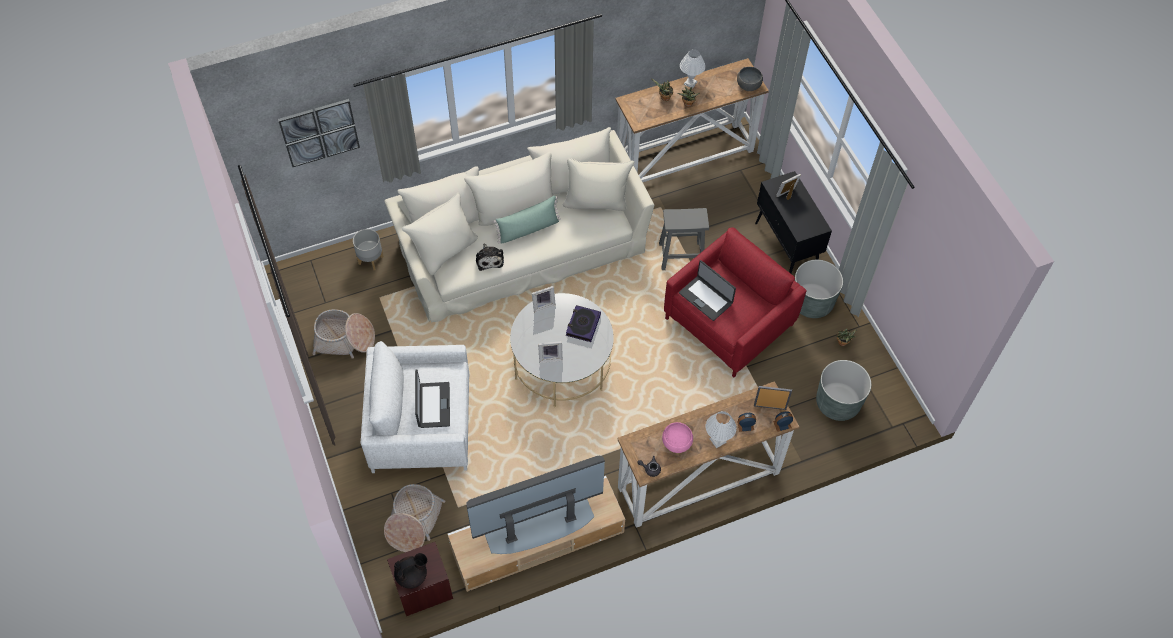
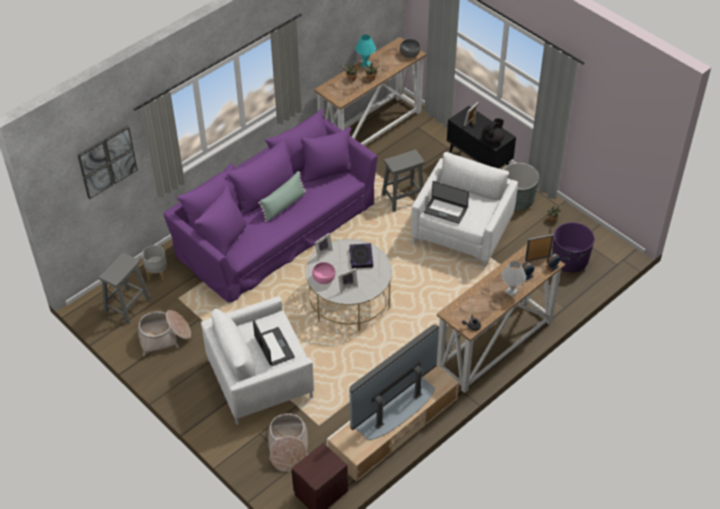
camera: 20 degrees left, 10 degrees down
beige sofa [384,127,654,322] -> purple sofa [163,109,378,303]
black teapot [394,553,427,589] -> black teapot moved to [482,118,504,144]
plush toy [476,244,504,271] -> none
pink bowl [662,422,693,453] -> pink bowl moved to [312,262,336,284]
red armchair [664,227,807,377] -> white armchair [411,152,518,268]
white table lamp [680,49,706,88] -> turquoise table lamp [355,35,376,67]
grey planter [816,360,871,421] -> purple planter [552,222,594,272]
none -> grey stool [99,253,151,324]

